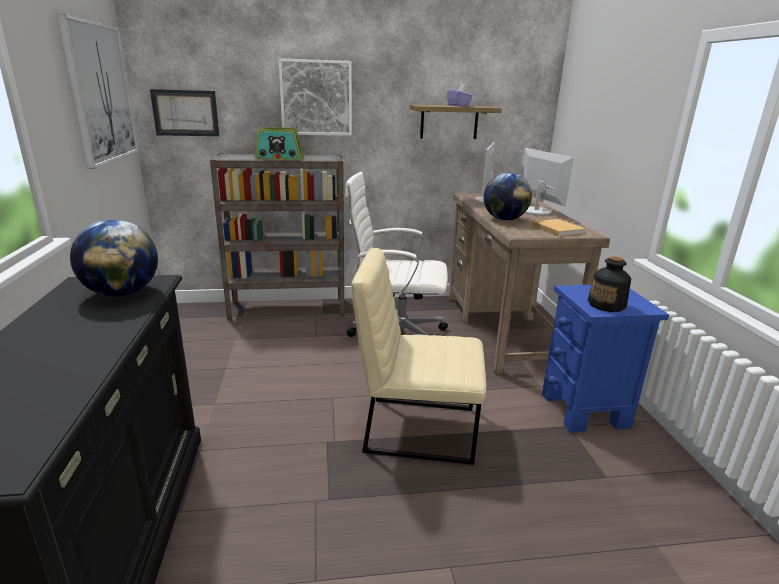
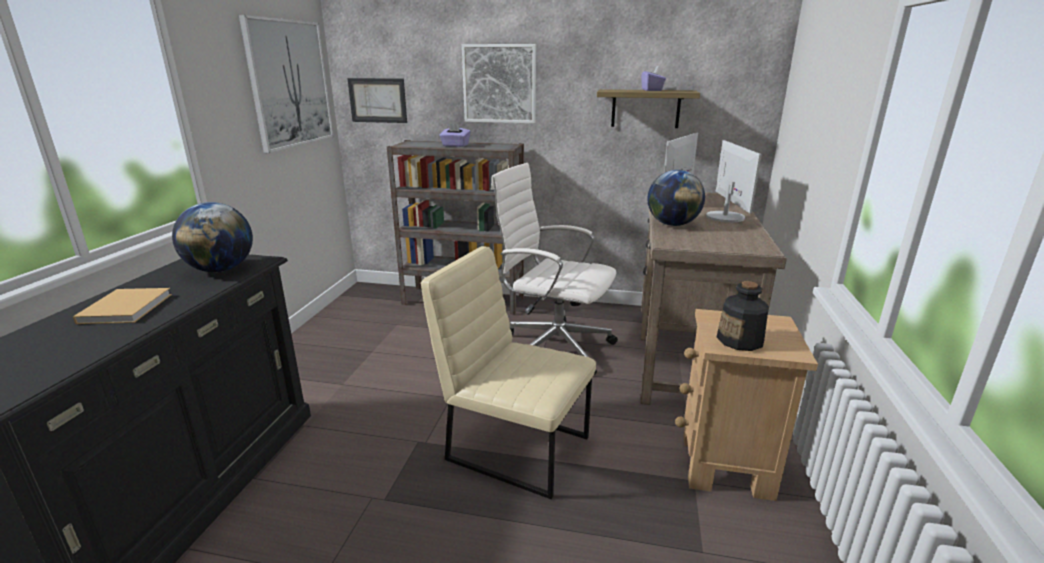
camera: 20 degrees right, 0 degrees up
radio [255,127,303,160] -> purple tissue box [439,124,471,147]
beige book [532,219,585,236] -> beige book moved to [73,288,172,324]
blue nightstand [542,285,669,433] -> beige nightstand [675,309,818,501]

